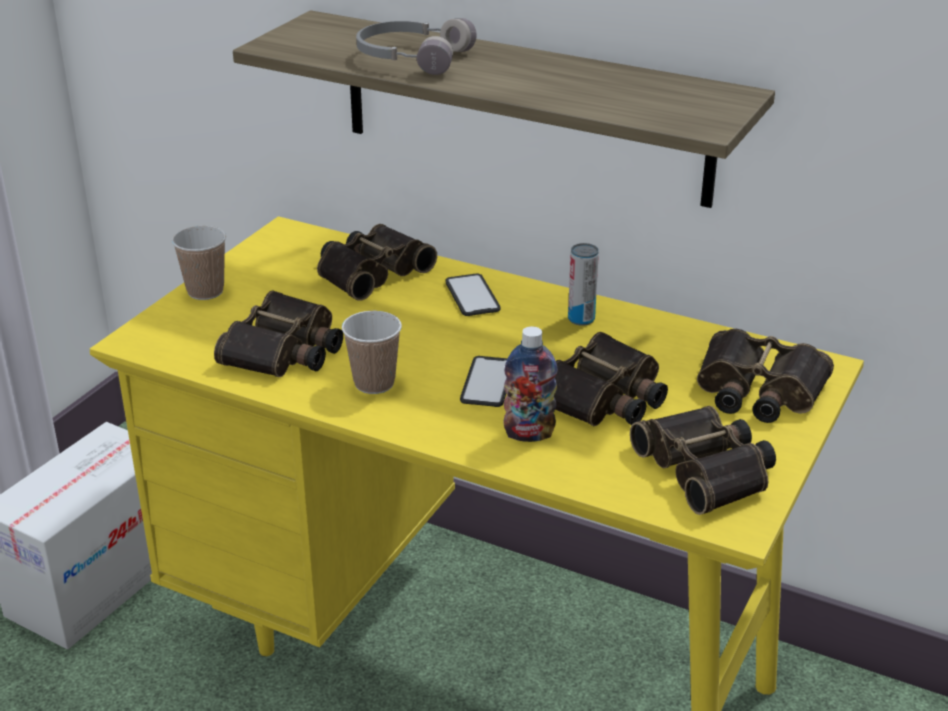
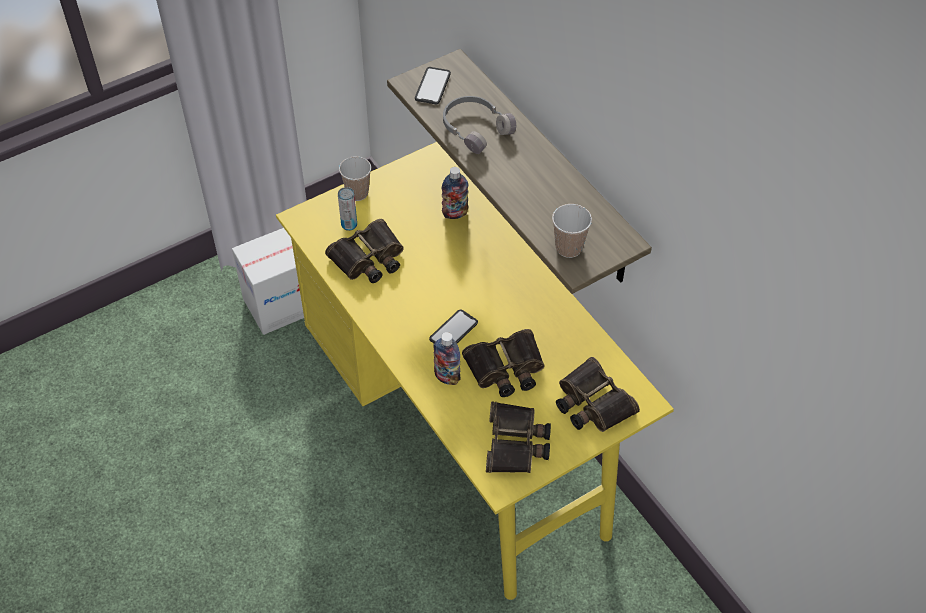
camera: 30 degrees right, 20 degrees up
binoculars [317,224,437,301] -> bottle [441,167,468,219]
cup [342,311,402,394] -> cup moved to [552,204,592,258]
phone [445,274,500,316] -> phone moved to [415,67,451,104]
can [568,243,599,326] -> can moved to [338,187,357,231]

